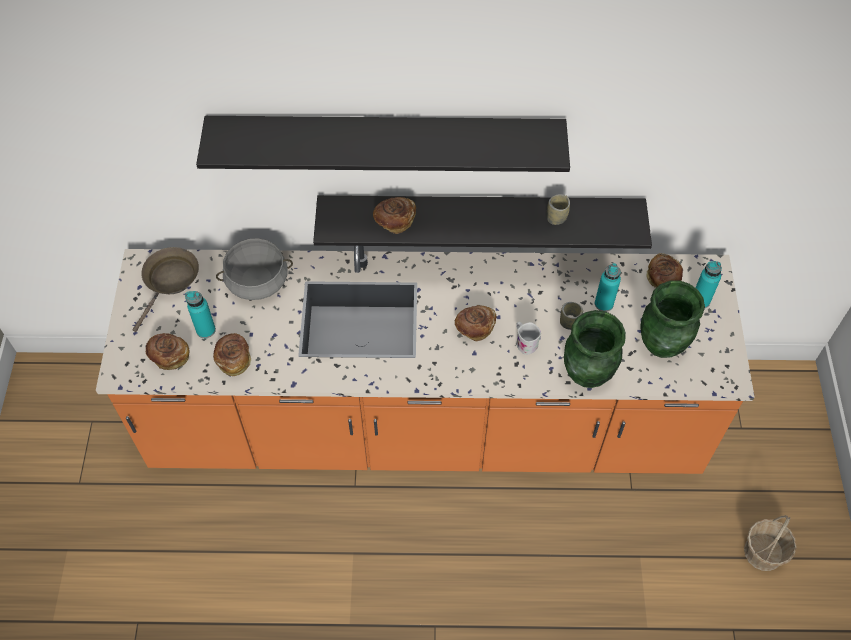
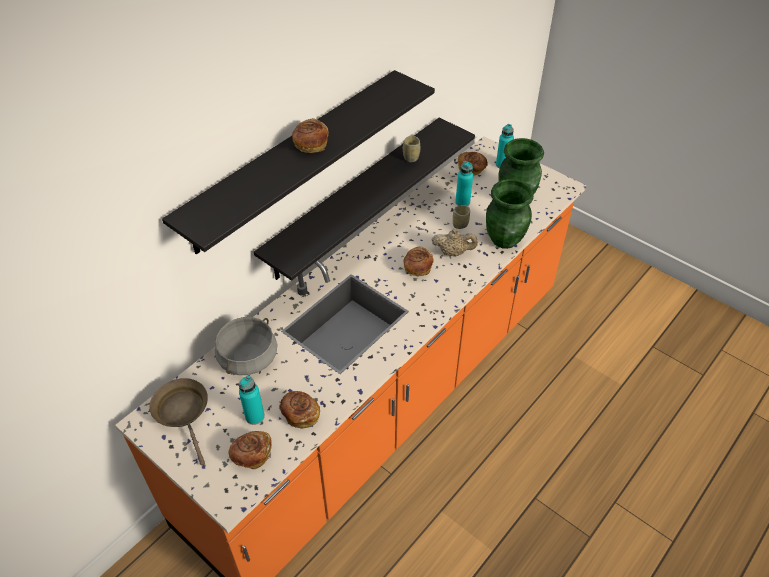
camera: 50 degrees left, 10 degrees down
bread [373,197,416,234] -> bread moved to [292,118,329,153]
white mug [516,321,541,355] -> beige teapot [432,228,478,257]
basket [744,515,797,571] -> none

